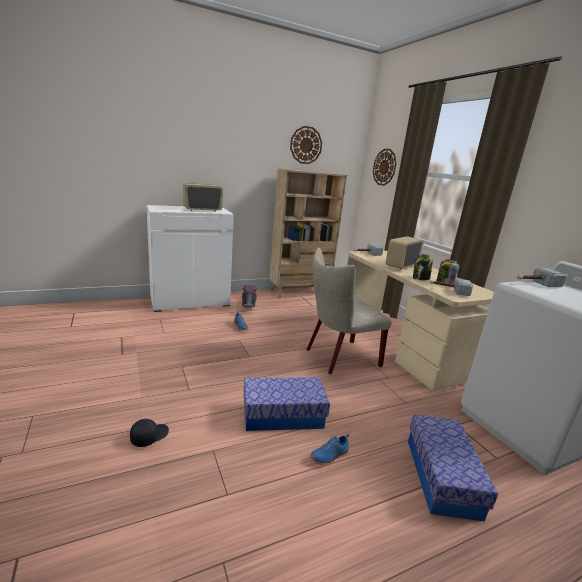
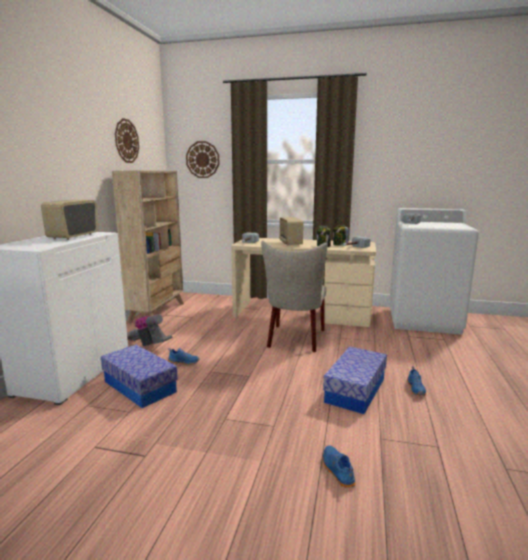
camera: 50 degrees left, 5 degrees down
black cap [130,419,169,447] -> blue shoe [323,446,356,488]
storage box [408,415,498,522] -> storage box moved to [101,345,178,408]

